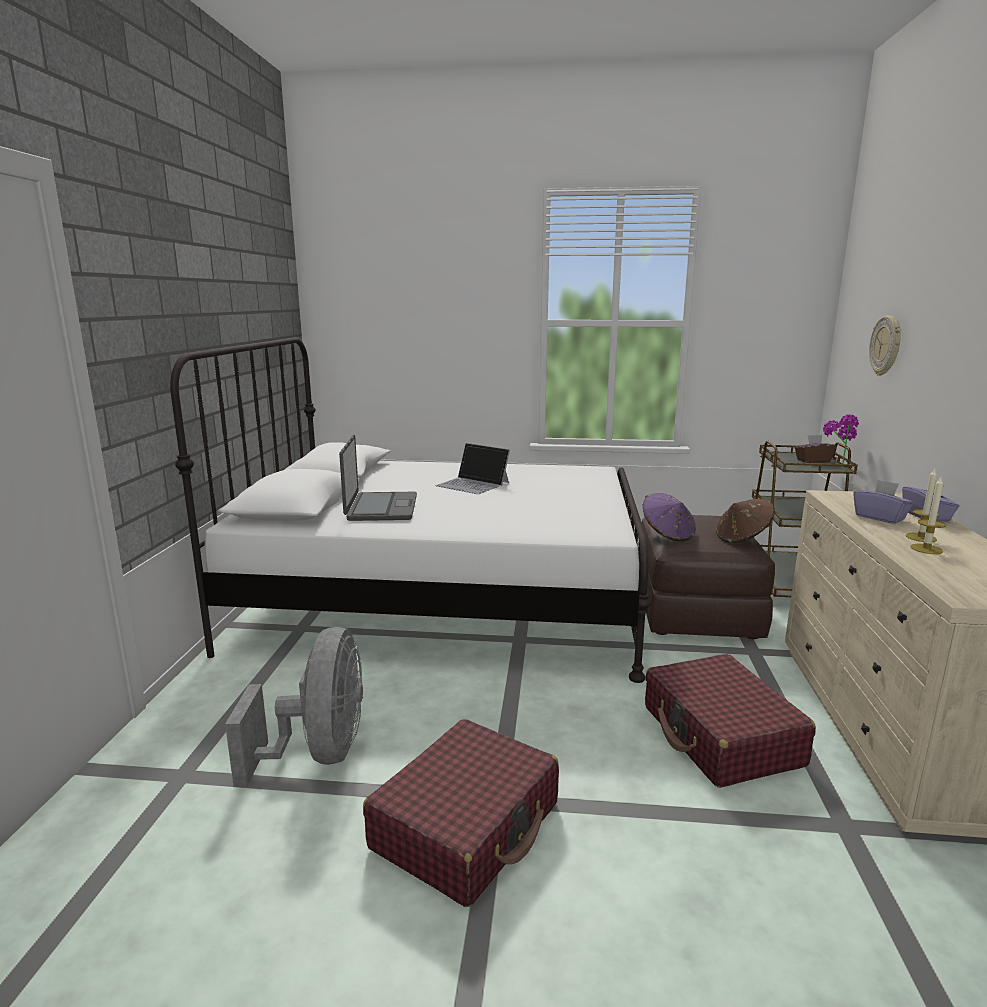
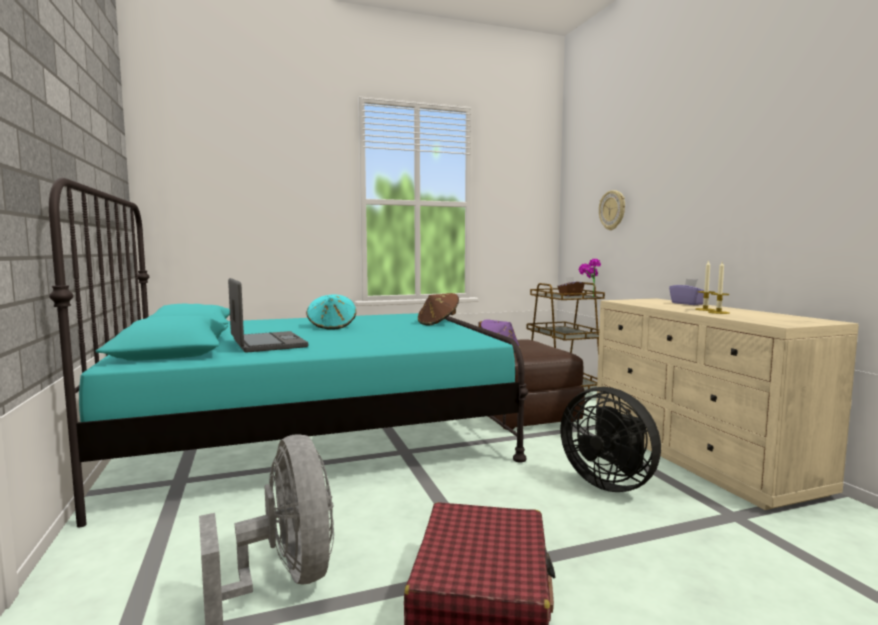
camera: 25 degrees left, 10 degrees down
white bed [170,338,651,683] -> turquoise bed [49,178,528,527]
laptop [435,443,510,494] -> turquoise hat [306,294,356,330]
red suitcase [645,654,816,788] -> black fan [560,387,661,492]
brown hat [716,499,775,543] -> brown hat moved to [418,293,459,326]
purple tissue box [853,480,913,524] -> none

